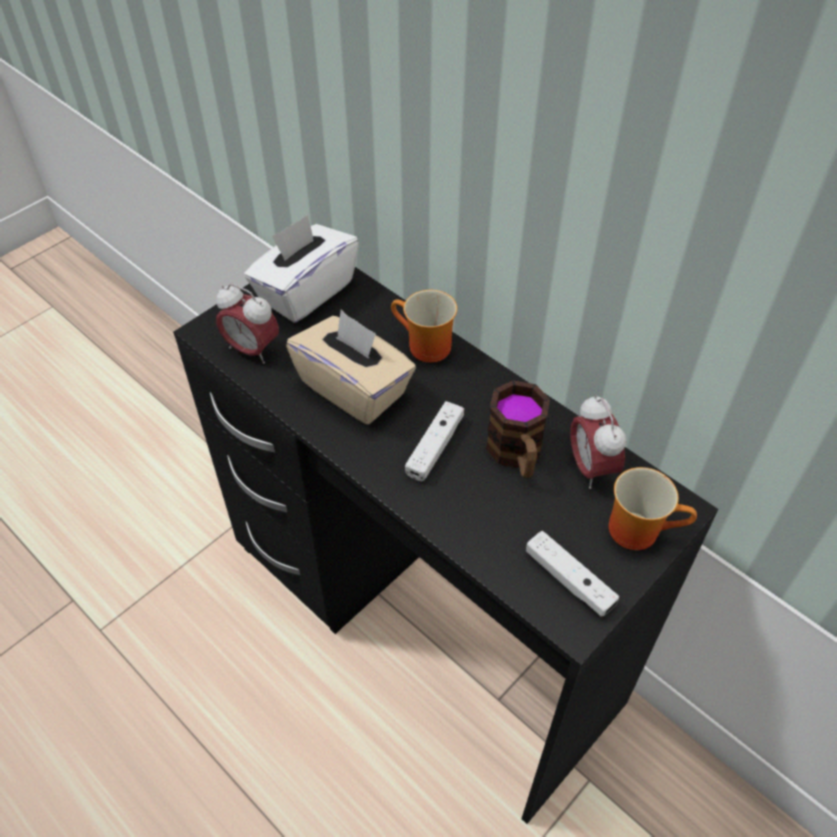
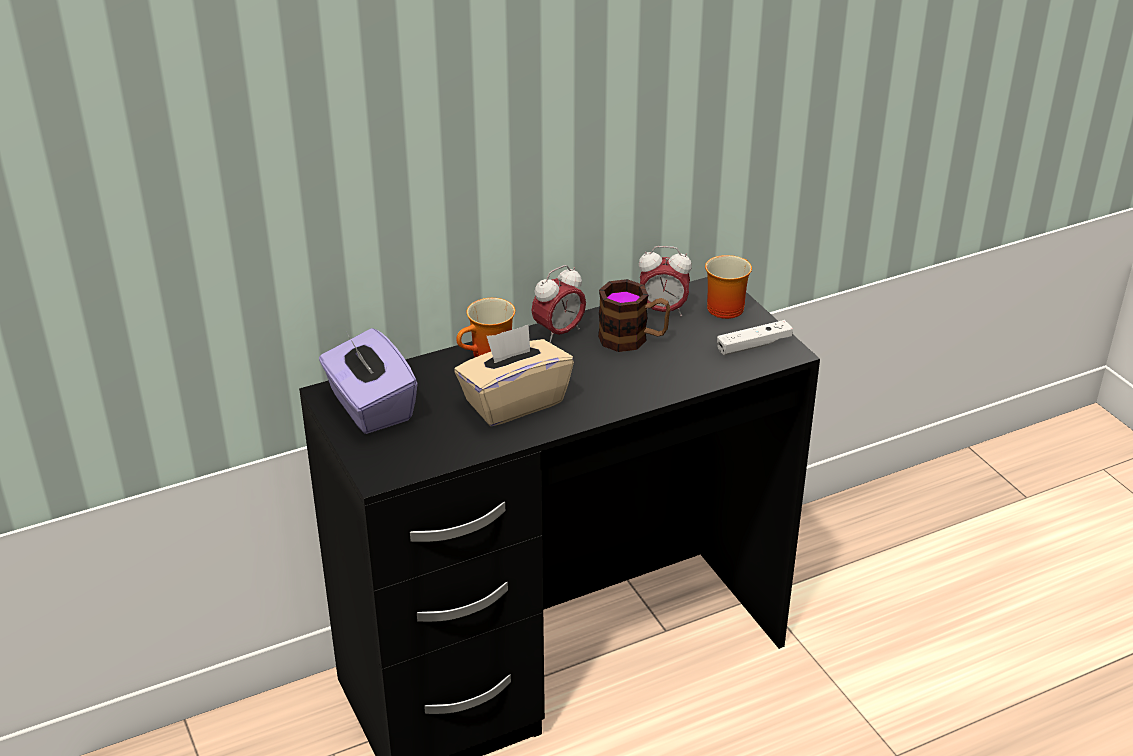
camera: 70 degrees left, 15 degrees down
alarm clock [216,284,279,364] -> alarm clock moved to [531,265,586,343]
white tissue box [244,214,359,323] -> purple tissue box [319,328,418,434]
white game controller [405,401,464,482] -> none

